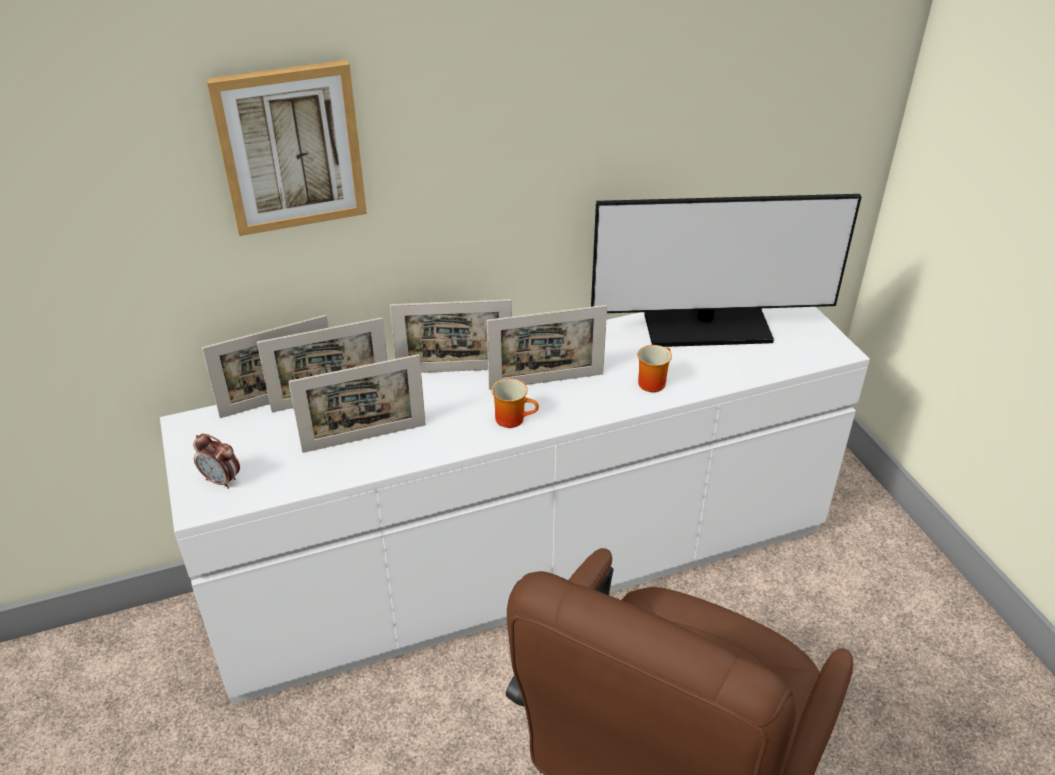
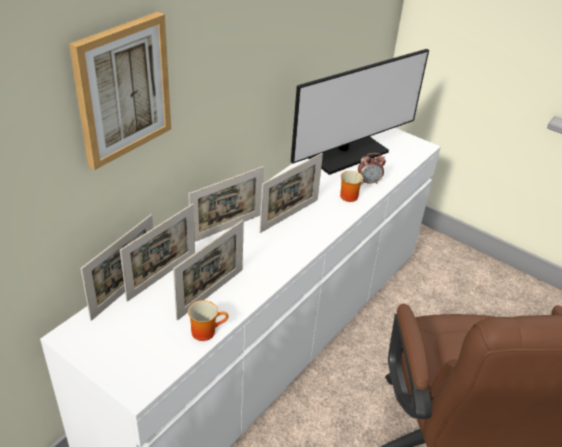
camera: 35 degrees left, 0 degrees up
alarm clock [193,433,240,489] -> alarm clock moved to [358,153,386,184]
mug [491,378,539,428] -> mug moved to [188,300,229,341]

